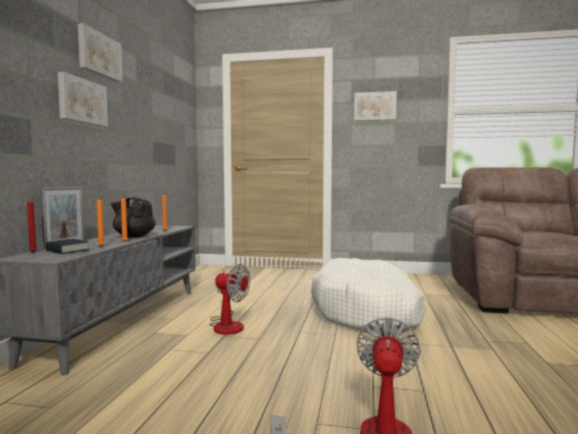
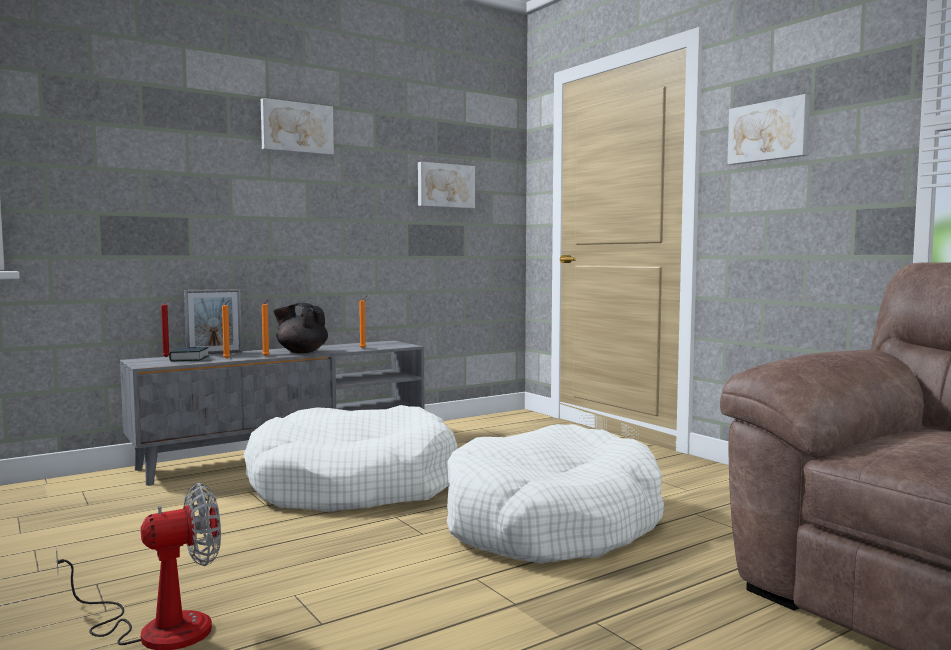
camera: 45 degrees right, 0 degrees up
picture [58,72,108,127] -> picture moved to [418,162,475,208]
black teapot [111,197,156,238] -> black teapot turned 45 degrees counterclockwise [273,303,328,353]
fan [210,264,250,335] -> white dog bed [244,405,457,512]

